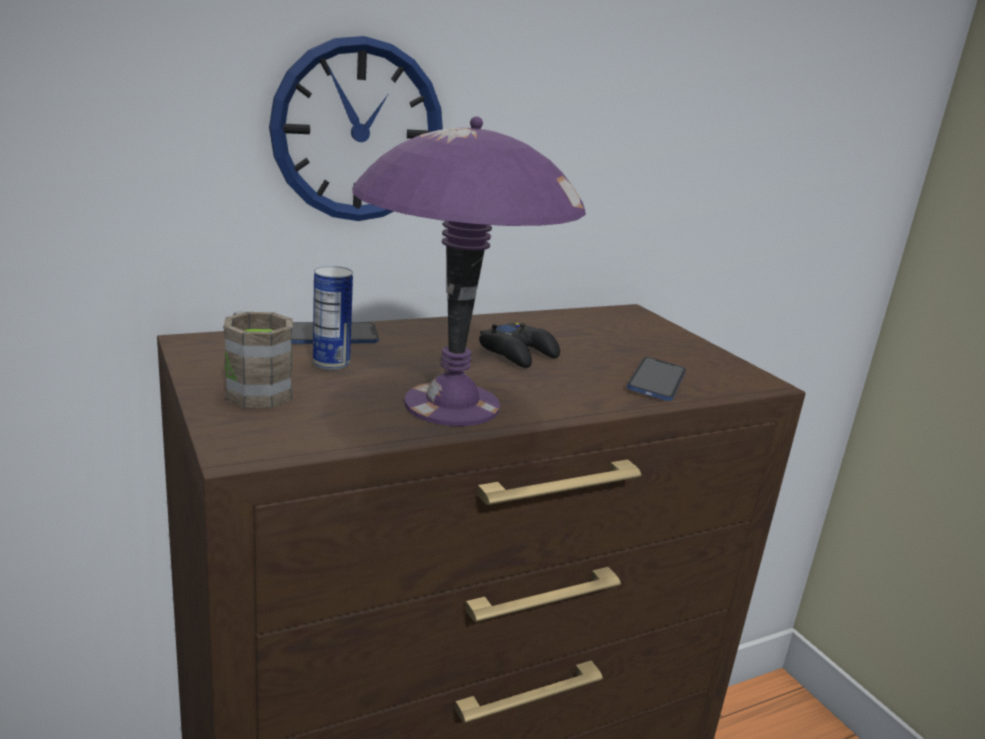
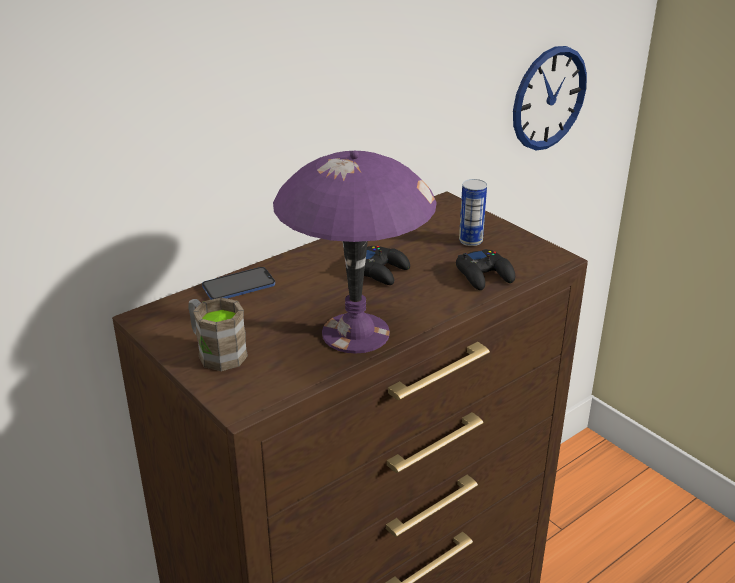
camera: 10 degrees left, 10 degrees up
wall clock [269,36,443,221] -> wall clock moved to [513,46,587,151]
can [313,266,353,370] -> can moved to [459,179,487,246]
phone [627,357,686,401] -> black game controller [456,249,515,290]

